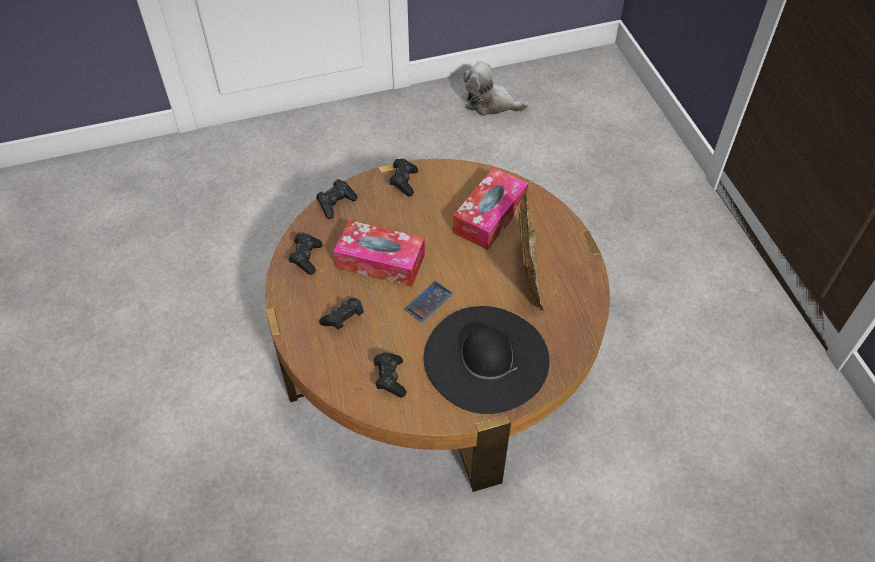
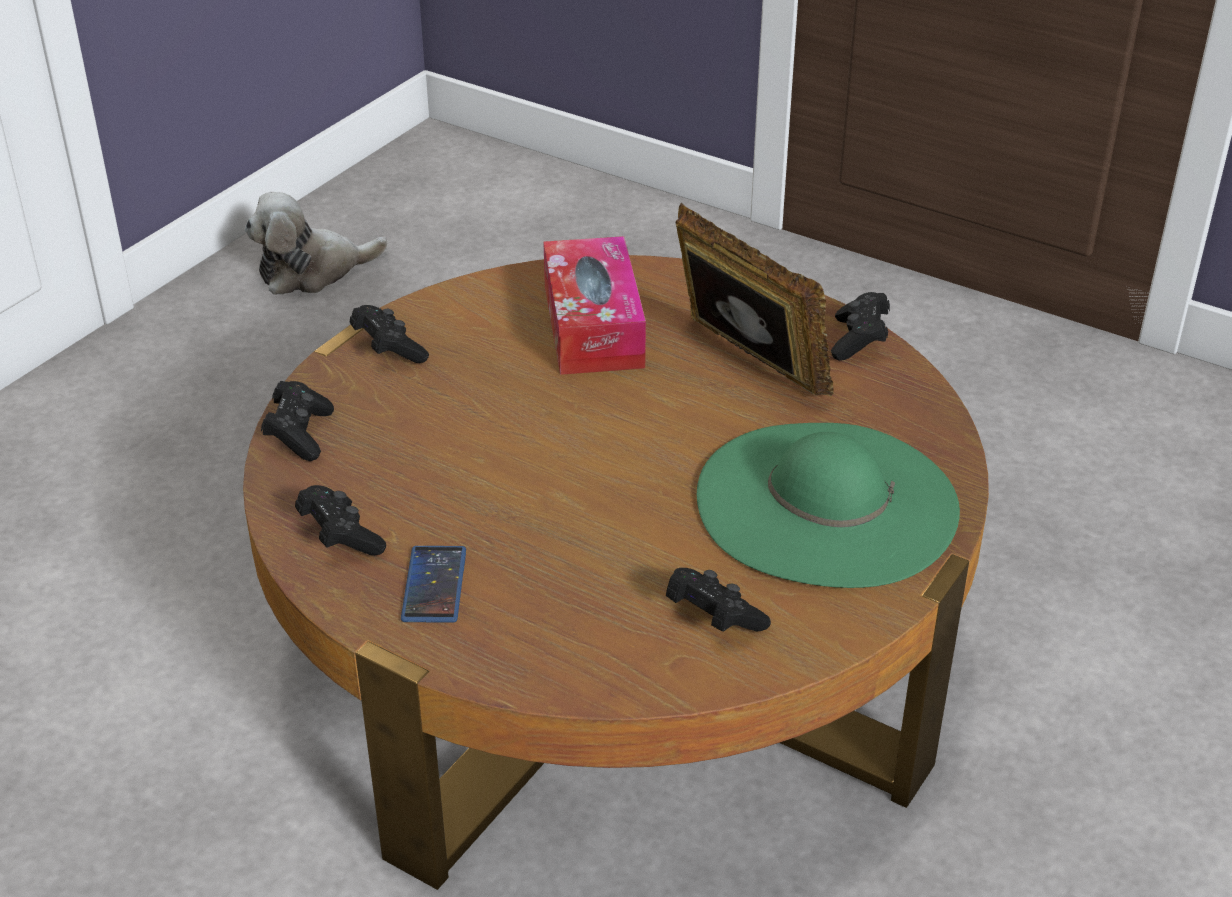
camera: 40 degrees left, 15 degrees down
black game controller [319,298,364,330] -> black game controller moved to [831,292,890,361]
tissue box [334,220,425,287] -> none
phone [405,281,453,322] -> phone moved to [401,546,466,623]
black hat [424,306,549,414] -> green hat [697,423,960,588]

